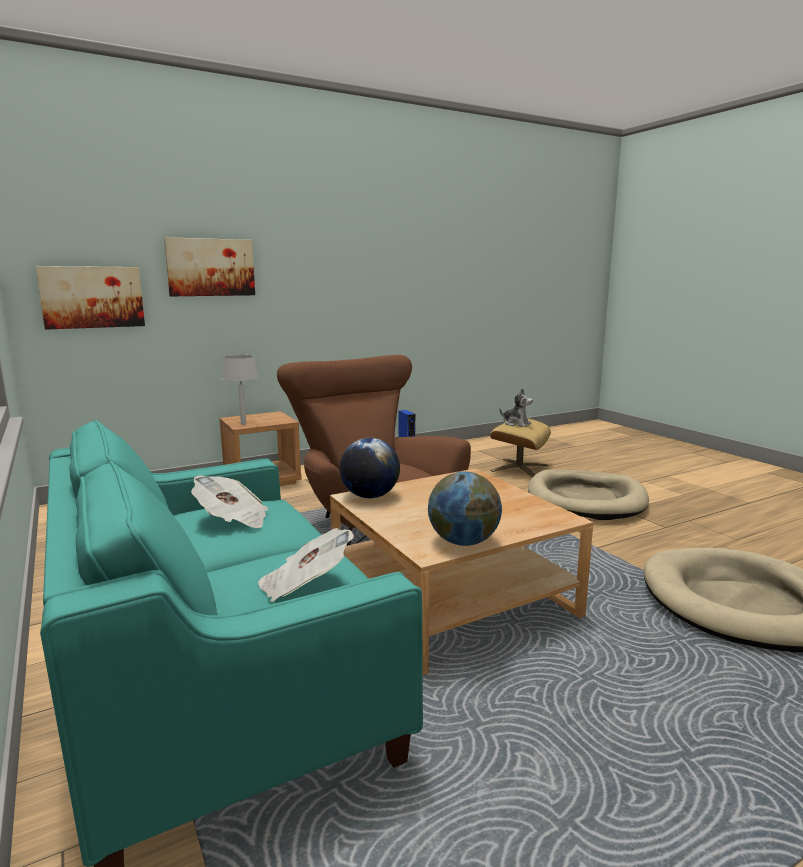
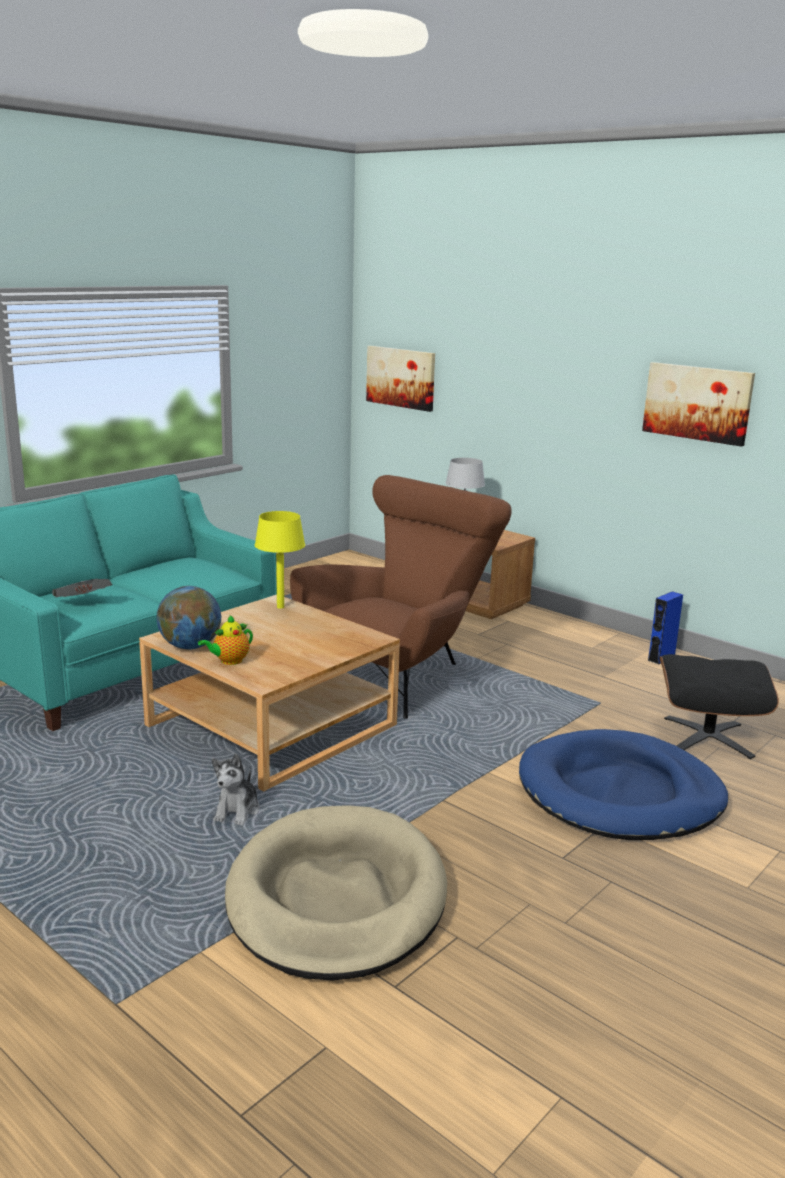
camera: 70 degrees right, 5 degrees up
picture [164,237,255,296] -> picture moved to [642,362,755,447]
newspaper [191,475,268,528] -> none
globe [340,438,400,498] -> yellow table lamp [255,511,305,609]
beige ottoman [490,418,551,478] -> black ottoman [660,654,779,759]
plush toy [499,388,533,427] -> plush toy moved to [212,754,260,826]
beige dog bed [528,469,649,520] -> blue dog bed [519,729,728,840]
none -> teapot [198,615,253,665]

